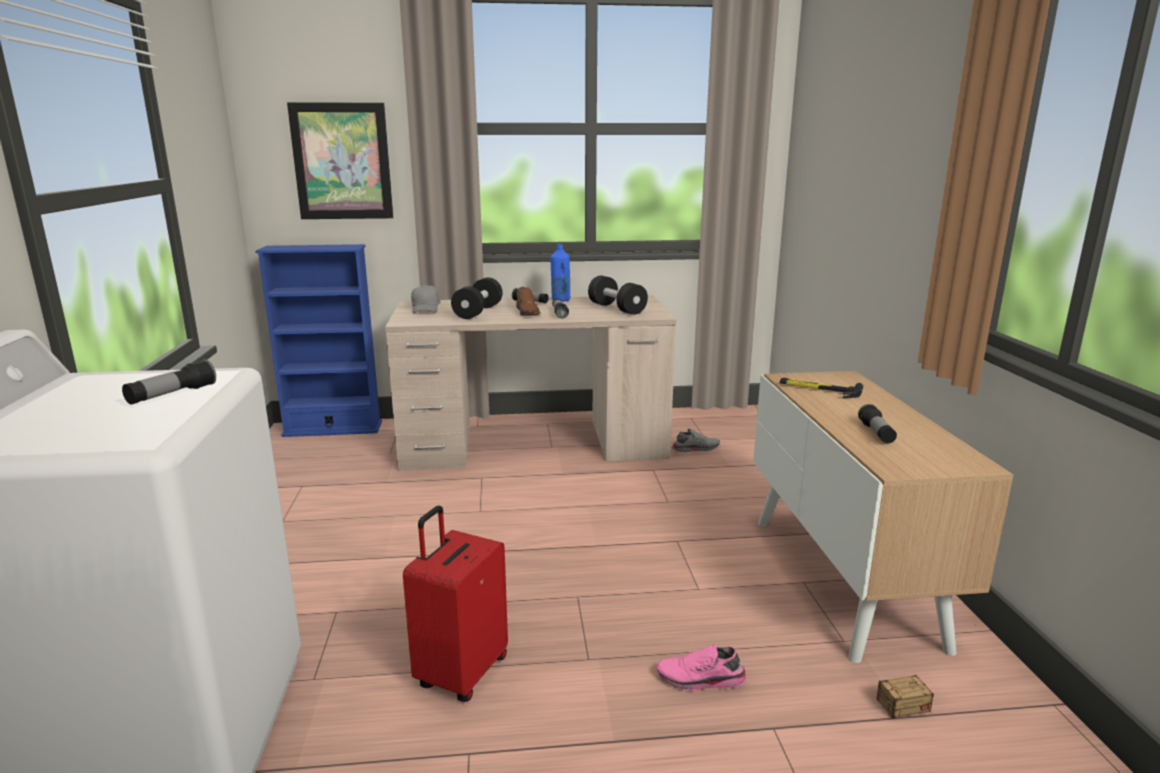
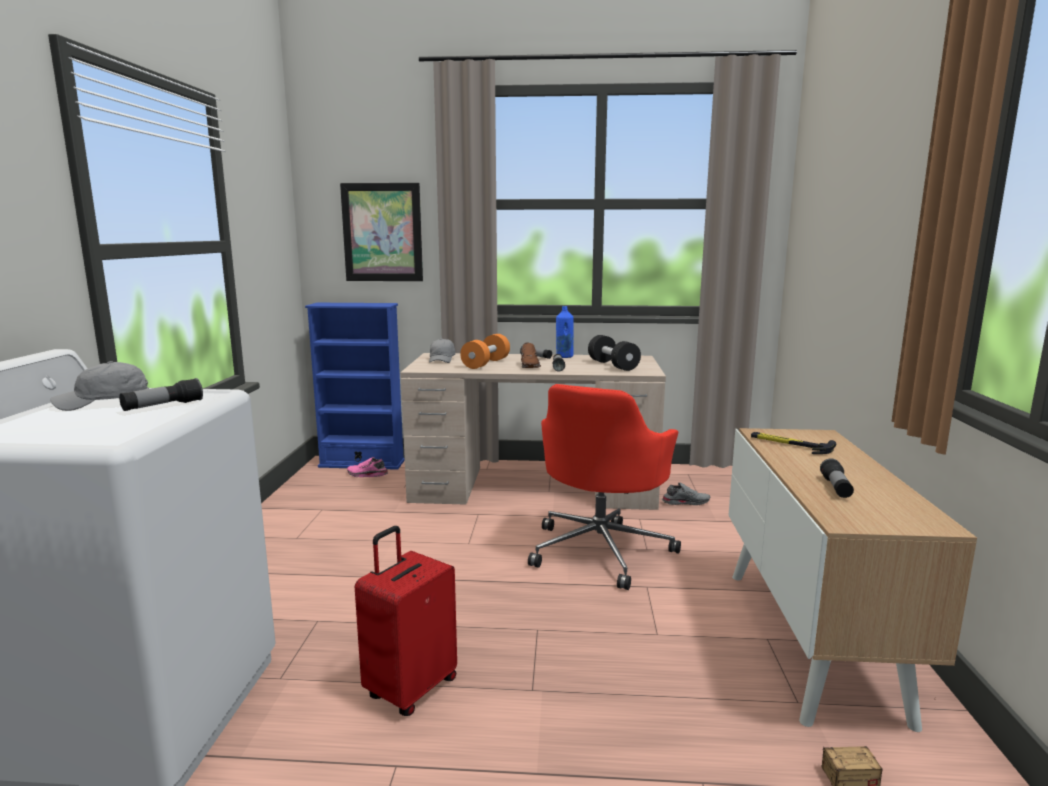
camera: 10 degrees right, 5 degrees down
black dumbbell [451,277,502,319] -> orange dumbbell [460,334,510,369]
pink shoe [657,644,747,691] -> pink shoe moved to [347,457,388,477]
none -> grey cap [50,361,149,411]
none -> red office chair [528,384,681,590]

